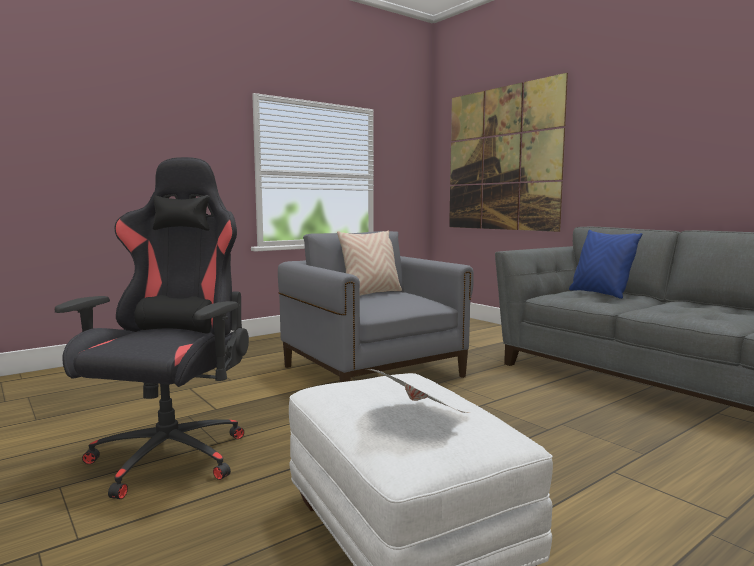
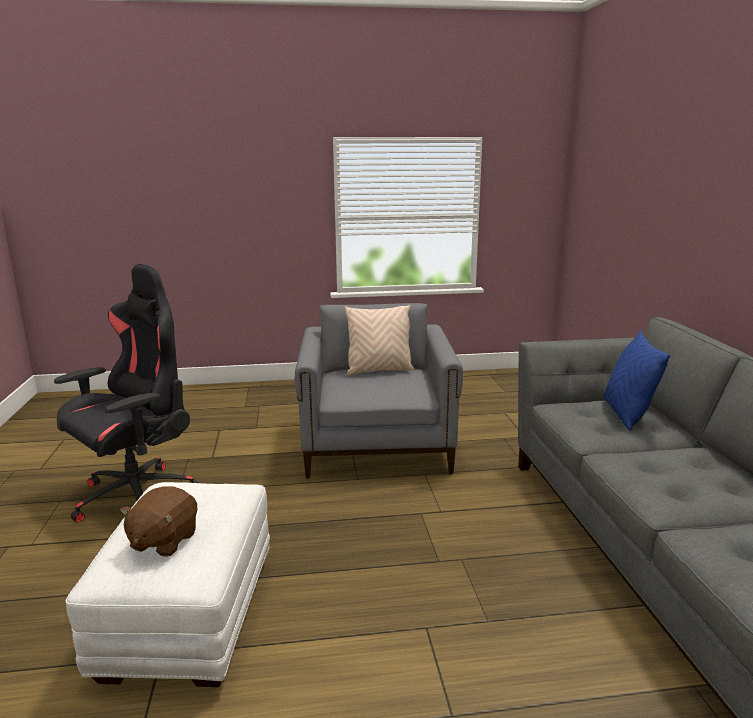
camera: 30 degrees right, 10 degrees up
newspaper [365,369,470,413] -> brown plush toy [120,486,197,557]
picture [449,73,568,232] -> none

